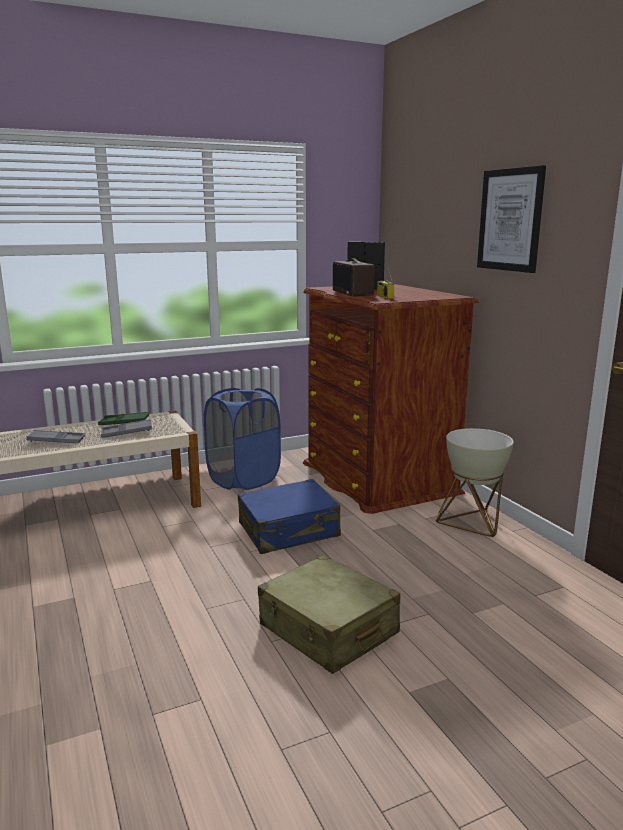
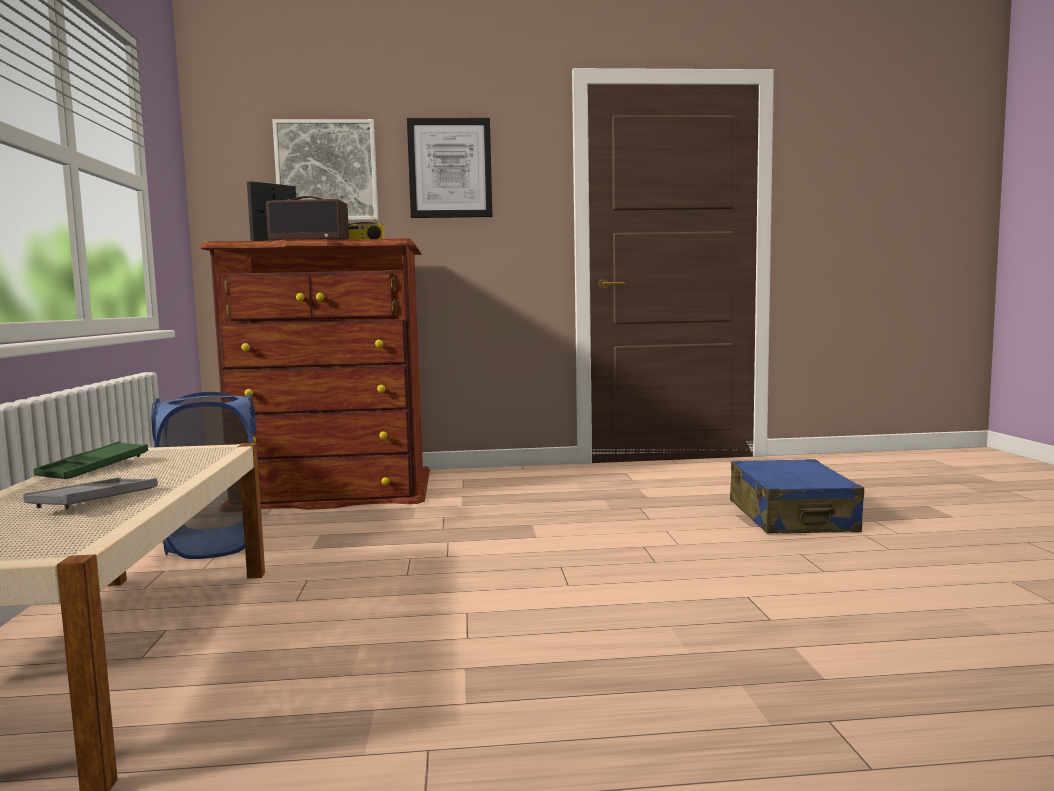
camera: 70 degrees left, 10 degrees down
grey tray [101,419,152,438] -> none
blue suitcase [238,479,341,554] -> blue suitcase moved to [730,459,864,534]
beige suitcase [258,555,400,674] -> none
planter [436,428,514,537] -> none
none -> picture [272,119,378,221]

